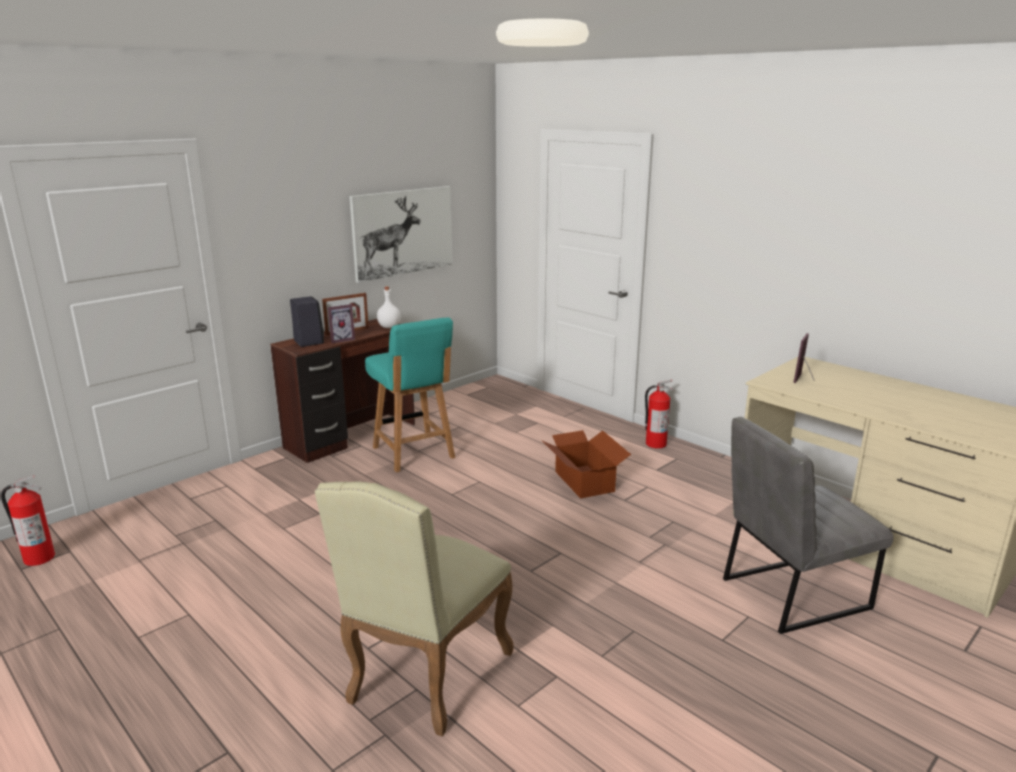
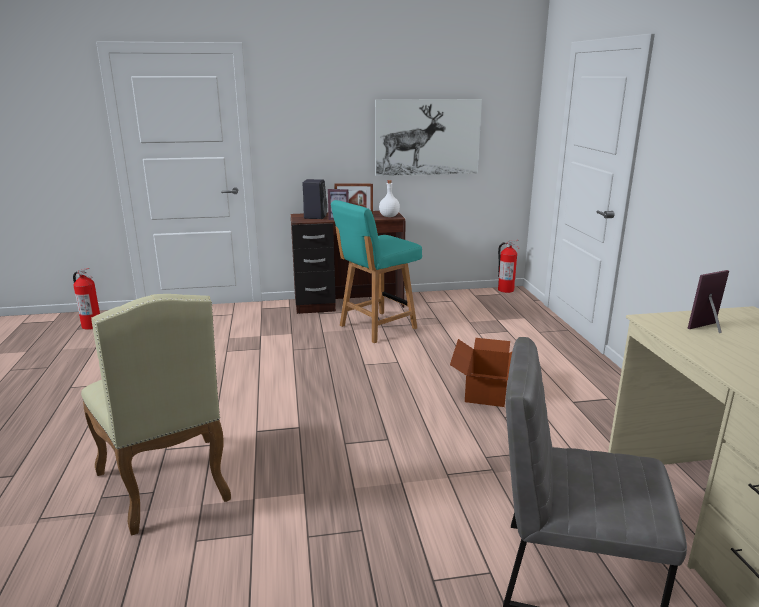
camera: 35 degrees right, 0 degrees up
beige chair [315,481,514,736] -> beige chair turned 90 degrees counterclockwise [81,294,231,535]
turquoise chair [365,317,455,472] -> turquoise chair turned 45 degrees clockwise [331,200,422,343]
fire extinguisher [645,379,674,449] -> fire extinguisher moved to [498,240,519,293]

